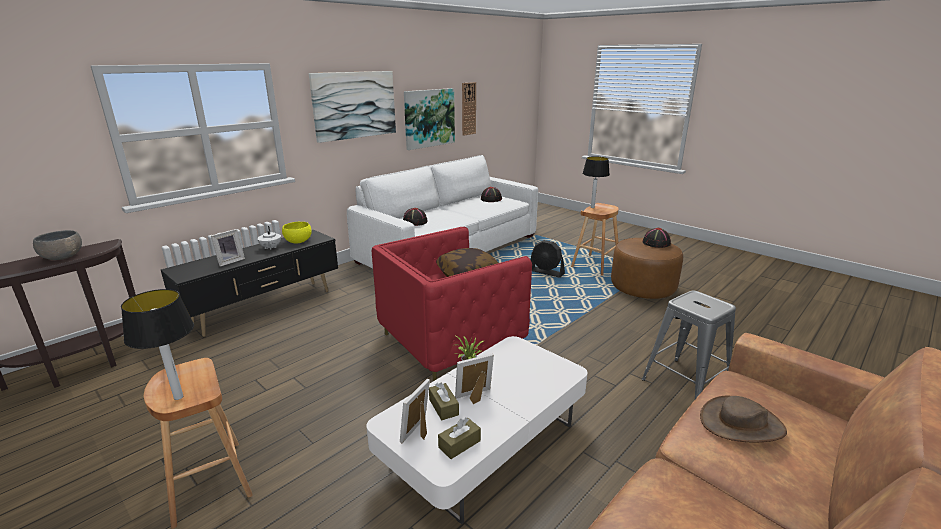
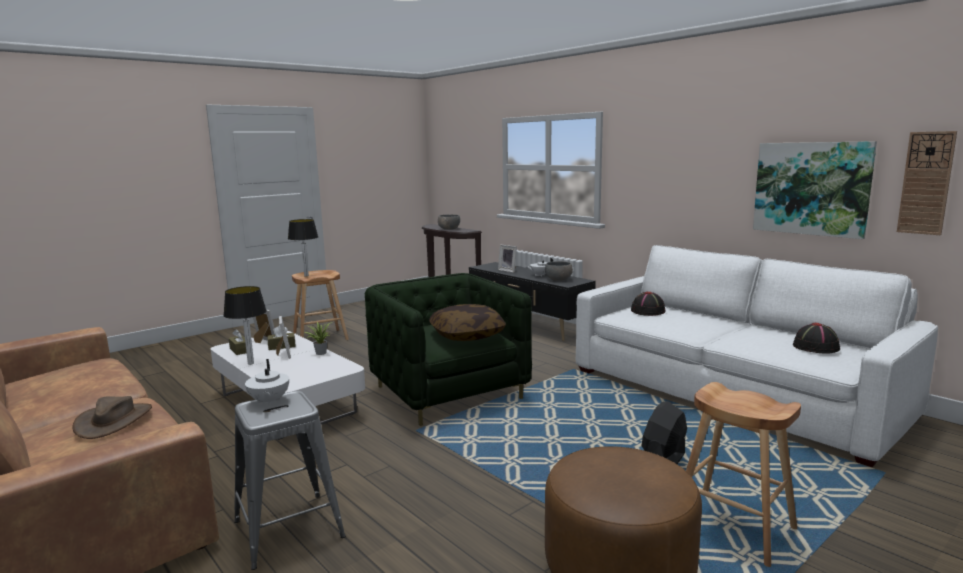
camera: 95 degrees right, 10 degrees down
yellow bowl [282,222,312,244] -> grey bowl [545,261,573,281]
picture [309,71,396,143] -> none
red armchair [371,227,532,381] -> green armchair [365,273,532,426]
table lamp [583,156,610,208] -> table lamp moved to [223,286,267,365]
black hat [642,228,671,248] -> none
none -> white teapot [245,359,289,406]

